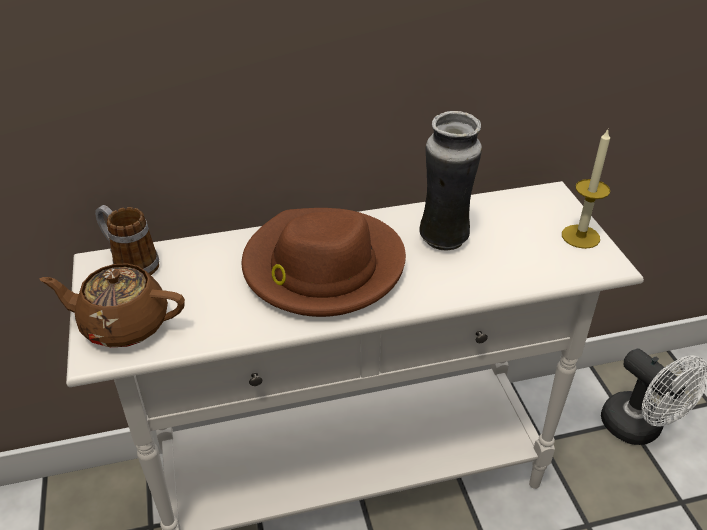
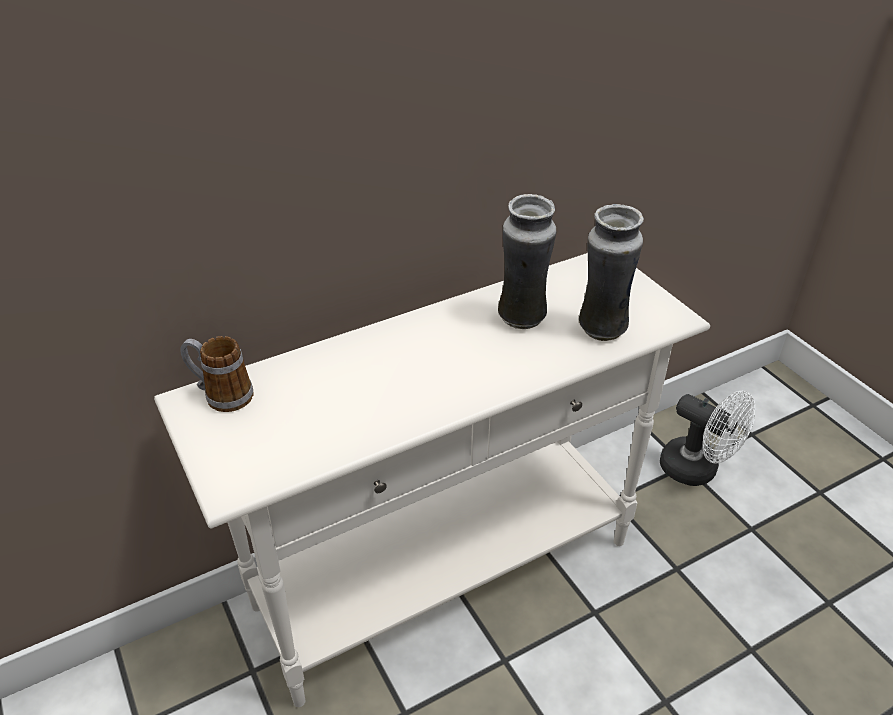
camera: 15 degrees left, 0 degrees up
brown teapot [39,263,185,347] -> none
brown hat [242,208,406,317] -> none
candle [562,129,610,249] -> none
none -> vase [579,204,644,341]

